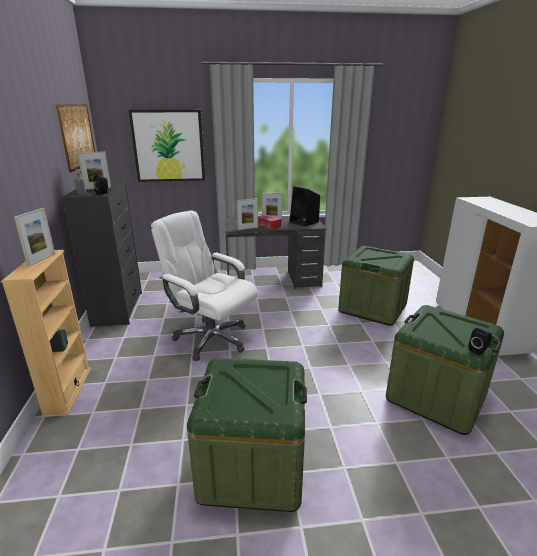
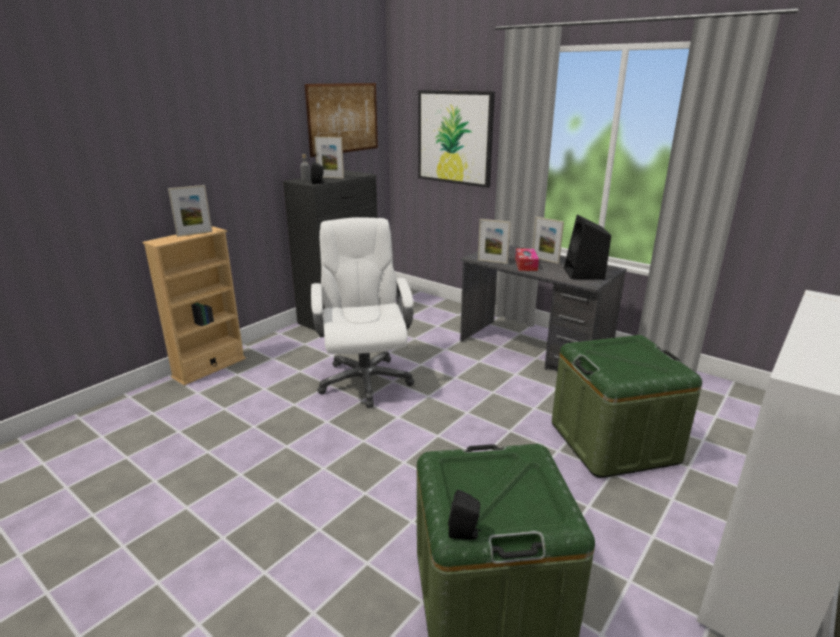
camera: 45 degrees right, 0 degrees up
green storage box [187,358,307,512] -> none

